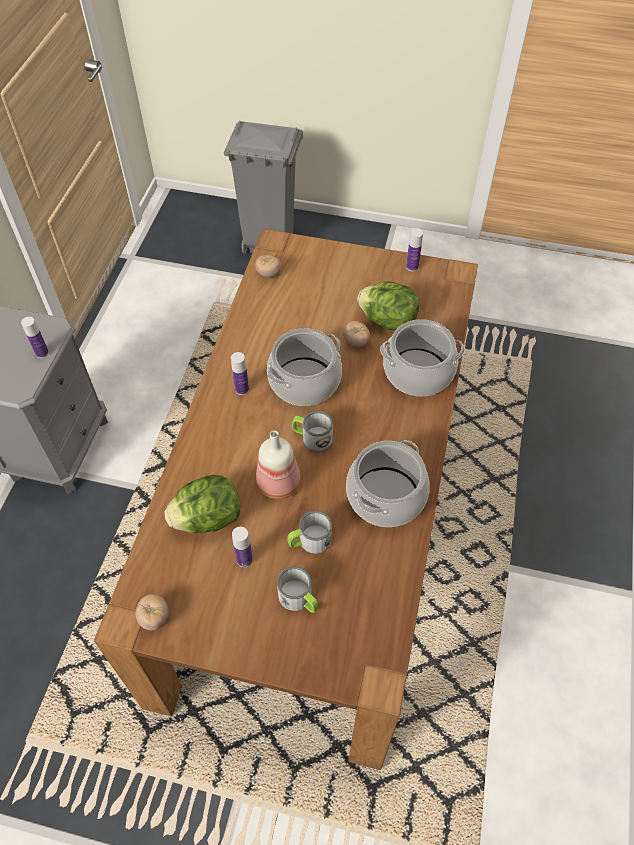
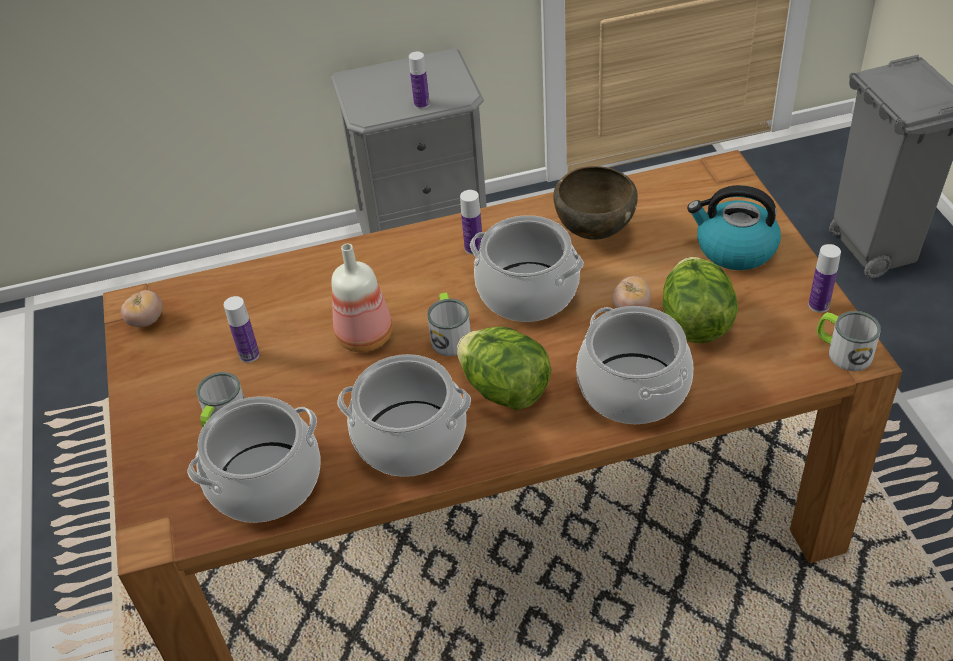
camera: 65 degrees right, 10 degrees down
lettuce [164,475,240,533] -> lettuce moved to [457,327,551,410]
tomato [255,255,281,278] -> none
mug [287,510,332,554] -> mug moved to [817,311,881,371]
none -> cooking pot [187,396,321,523]
none -> brown bowl [553,166,638,240]
none -> kettle [687,185,781,270]

